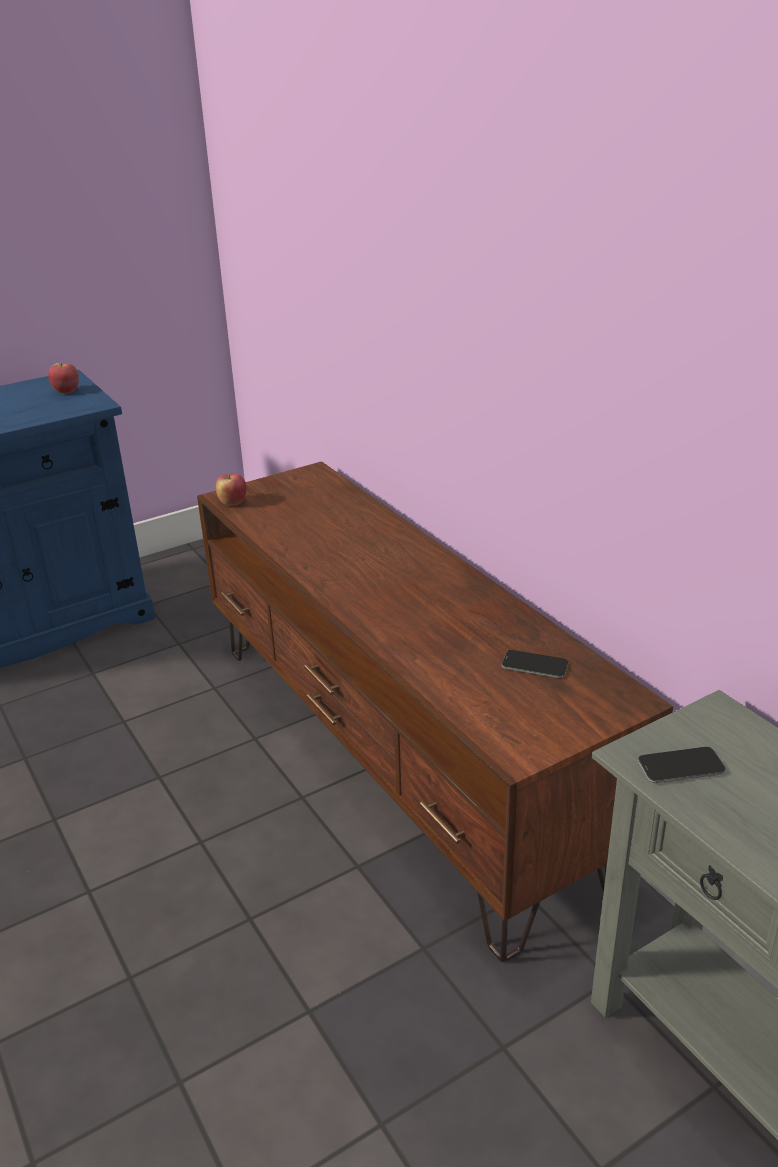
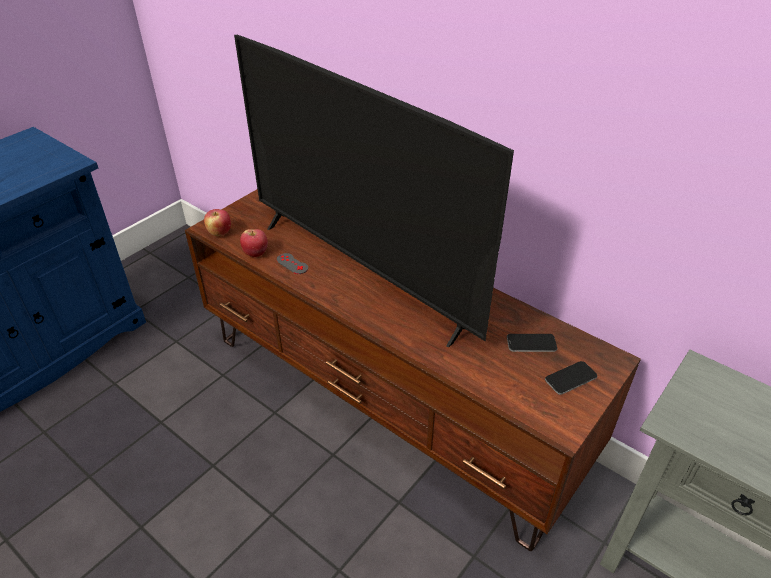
camera: 20 degrees left, 10 degrees up
apple [48,363,79,393] -> apple moved to [240,229,268,257]
phone [638,747,726,783] -> phone moved to [545,361,597,395]
none -> television [234,35,514,348]
none -> grey game controller [277,253,308,274]

